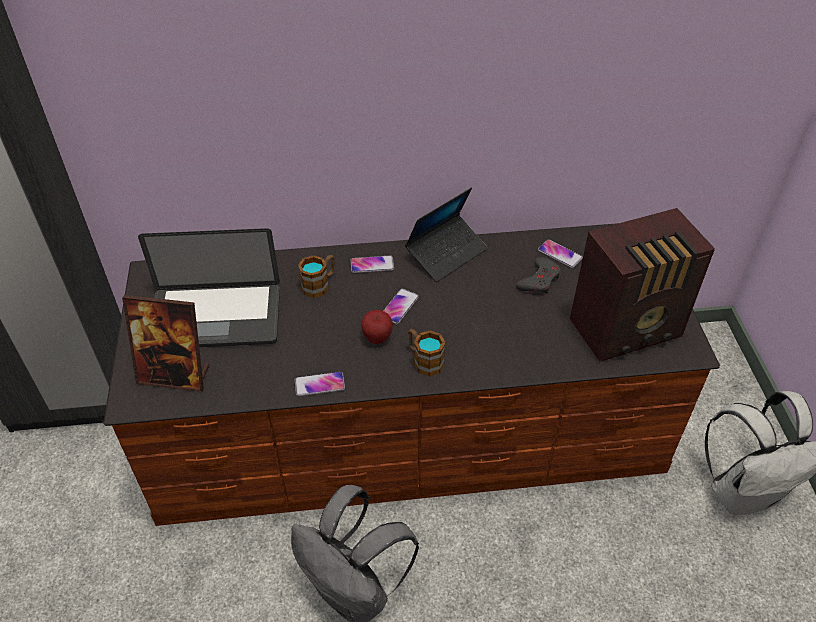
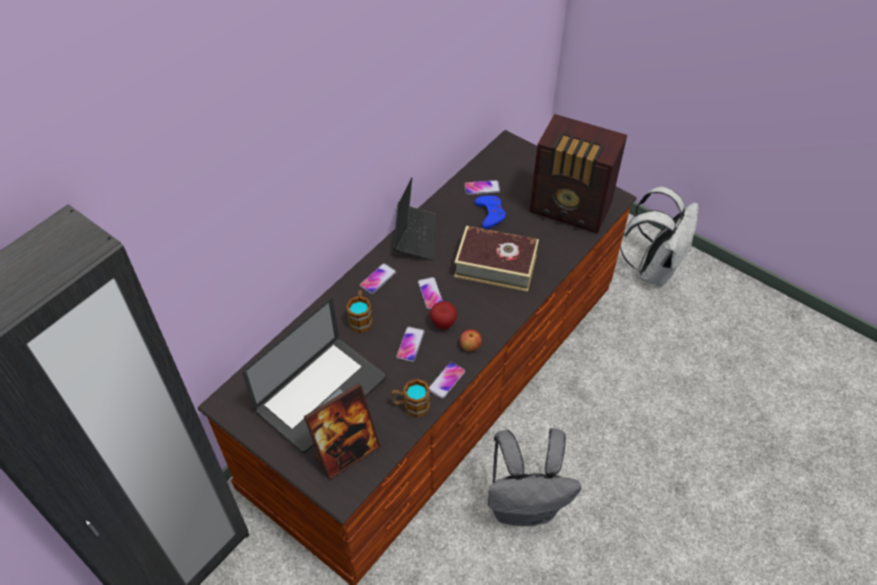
camera: 45 degrees left, 5 degrees up
mug [408,329,446,376] -> mug moved to [391,379,431,418]
grey game controller [516,257,561,294] -> blue game controller [474,195,506,229]
radio [570,208,715,362] -> radio turned 90 degrees clockwise [529,114,627,233]
none -> phone [396,326,425,362]
none -> book [454,226,539,292]
none -> apple [460,329,482,351]

